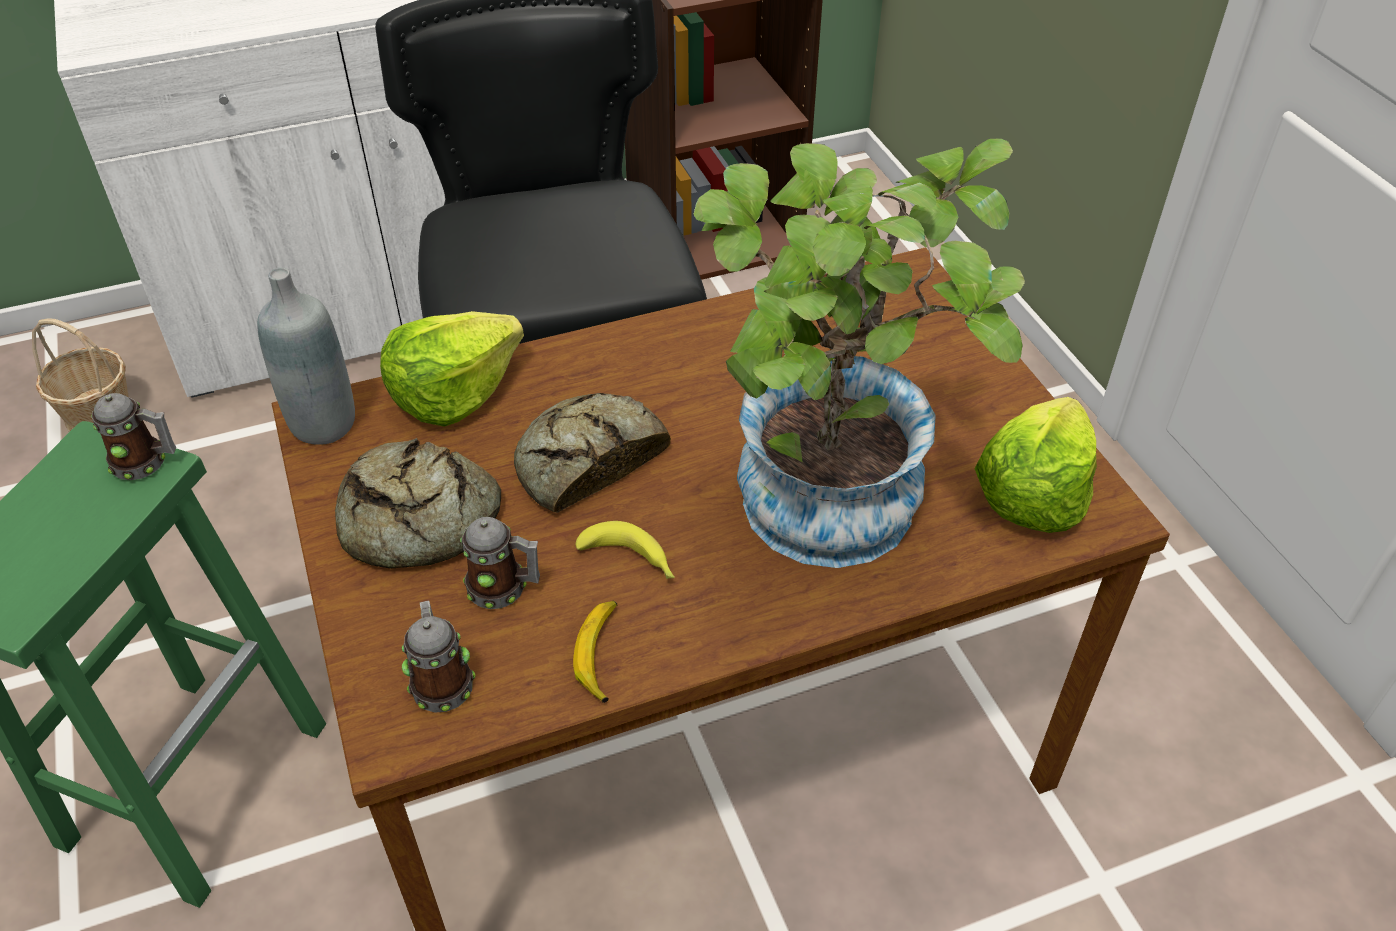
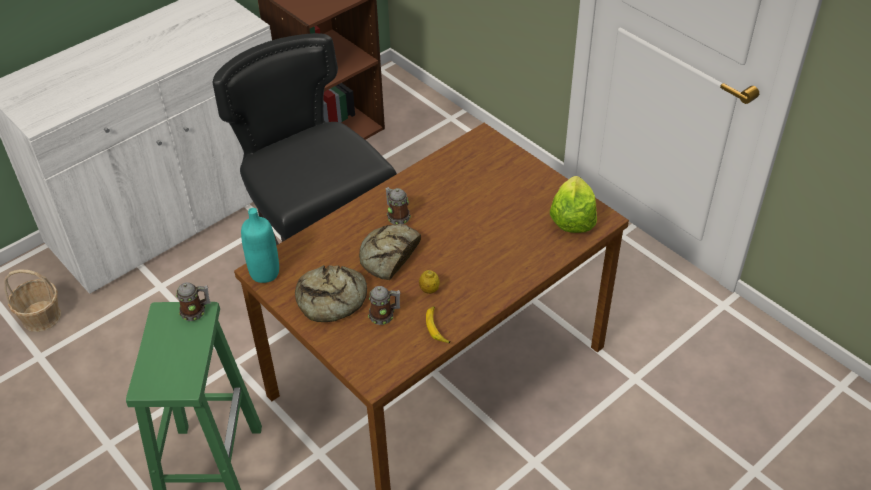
camera: 20 degrees left, 0 degrees up
grey bottle [257,267,355,445] -> turquoise bottle [241,208,279,283]
lettuce [380,311,524,427] -> none
mug [402,600,476,713] -> mug moved to [386,187,411,224]
banana [576,521,675,579] -> lemon [419,270,440,294]
potted plant [693,138,1025,568] -> none

